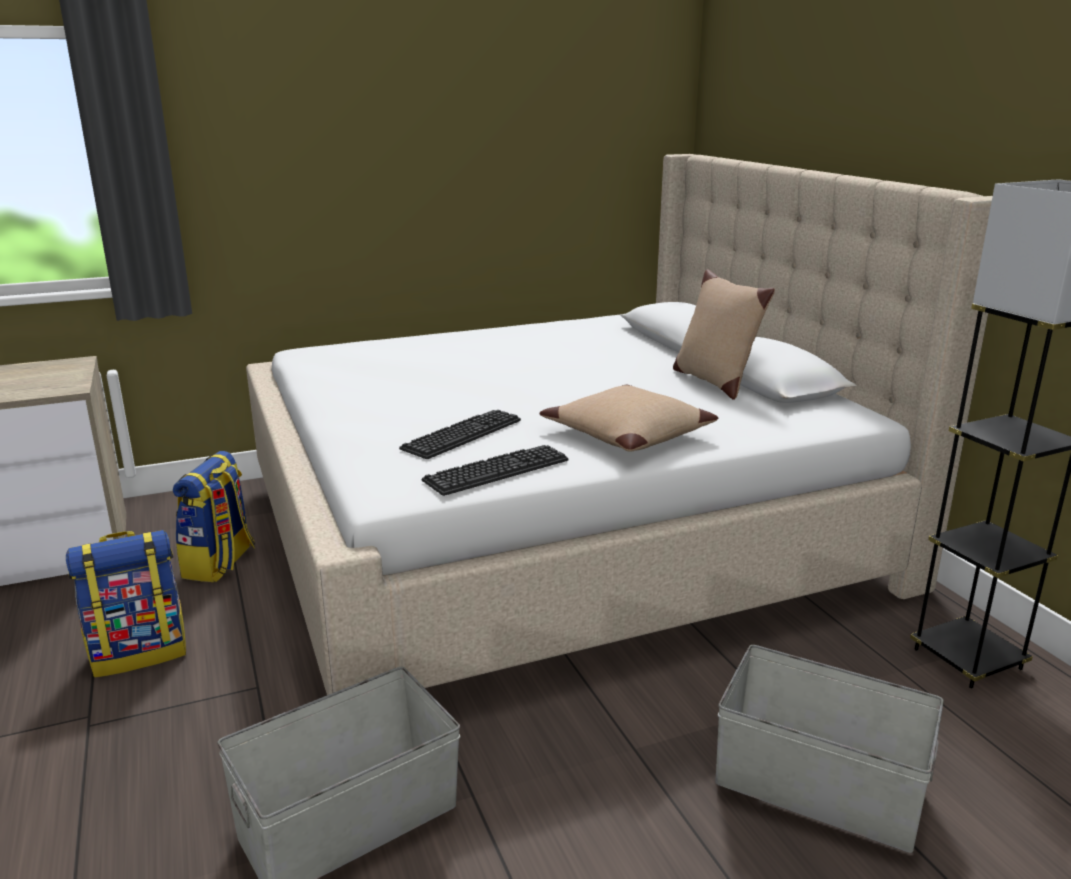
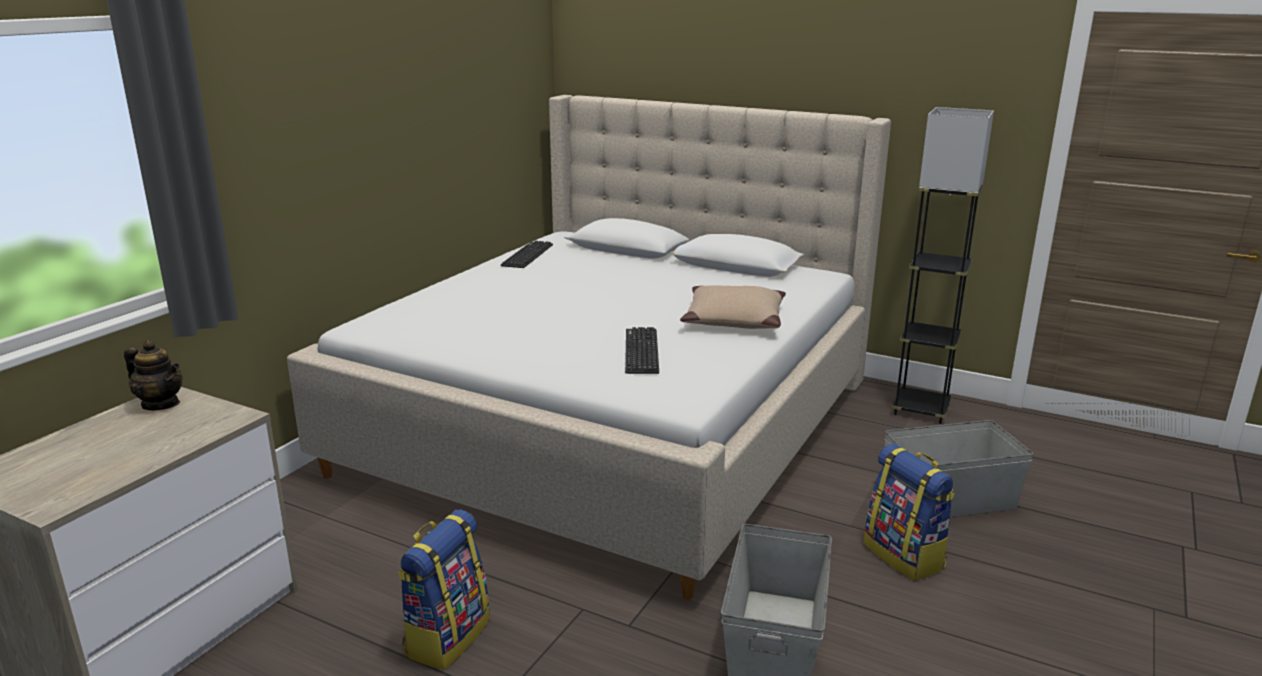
camera: 40 degrees left, 0 degrees up
backpack [173,451,255,582] -> backpack moved to [864,444,955,581]
keyboard [422,445,569,496] -> keyboard moved to [501,241,553,268]
beige pillow [673,269,775,400] -> none
none -> teapot [124,340,183,410]

